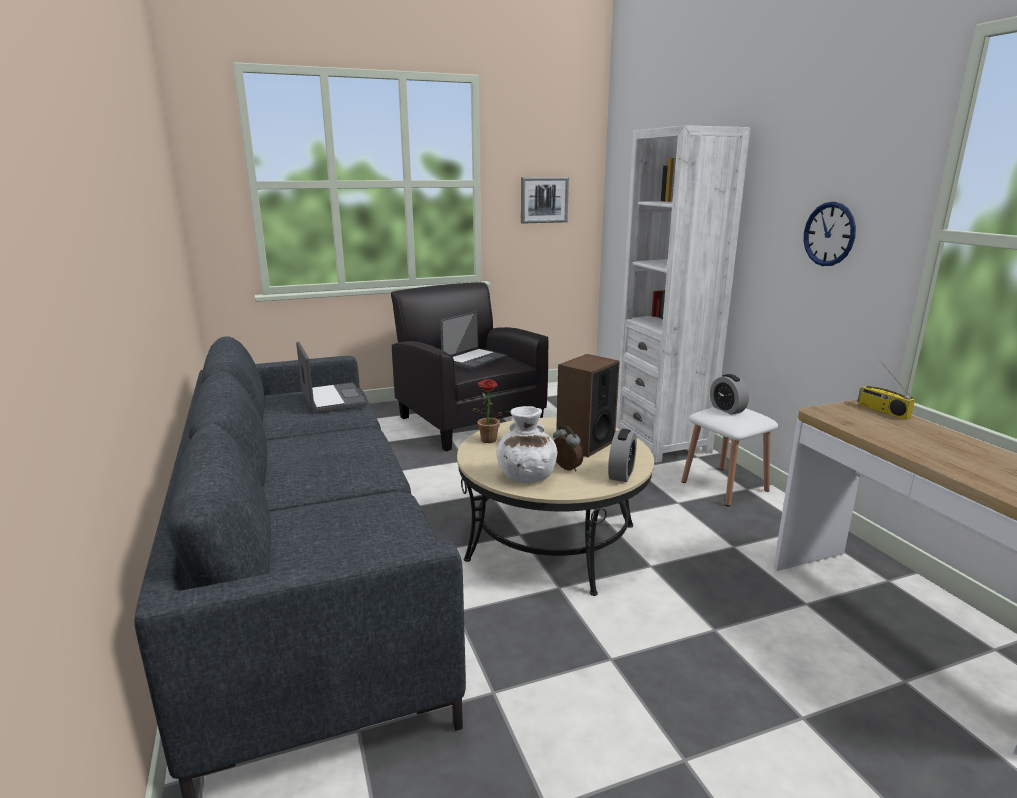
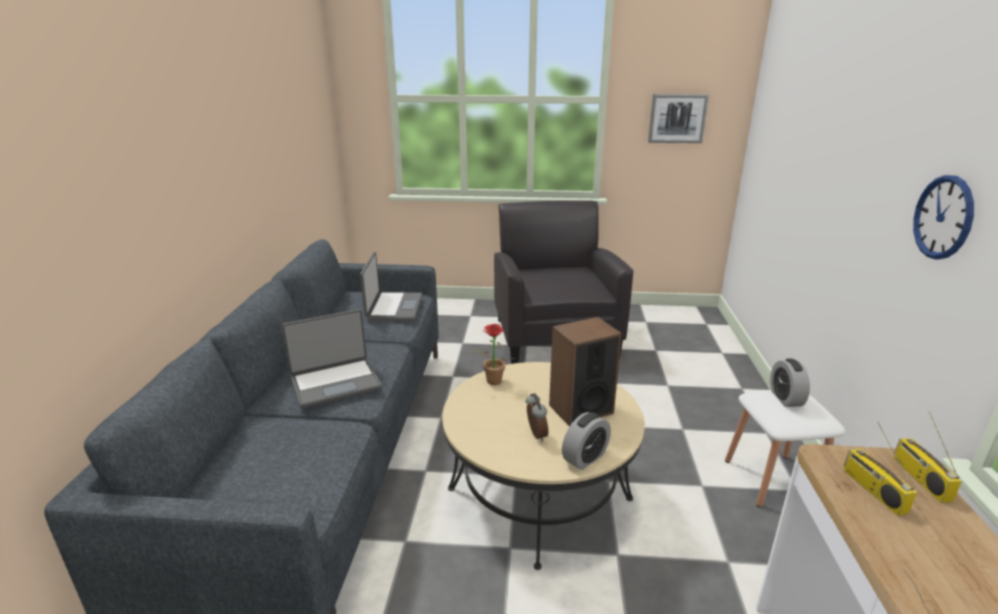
camera: 25 degrees right, 5 degrees up
laptop [440,311,508,370] -> laptop moved to [282,309,382,408]
white vase [496,406,558,483] -> none
white bookcase [616,125,750,463] -> none
none -> radio [844,422,917,516]

